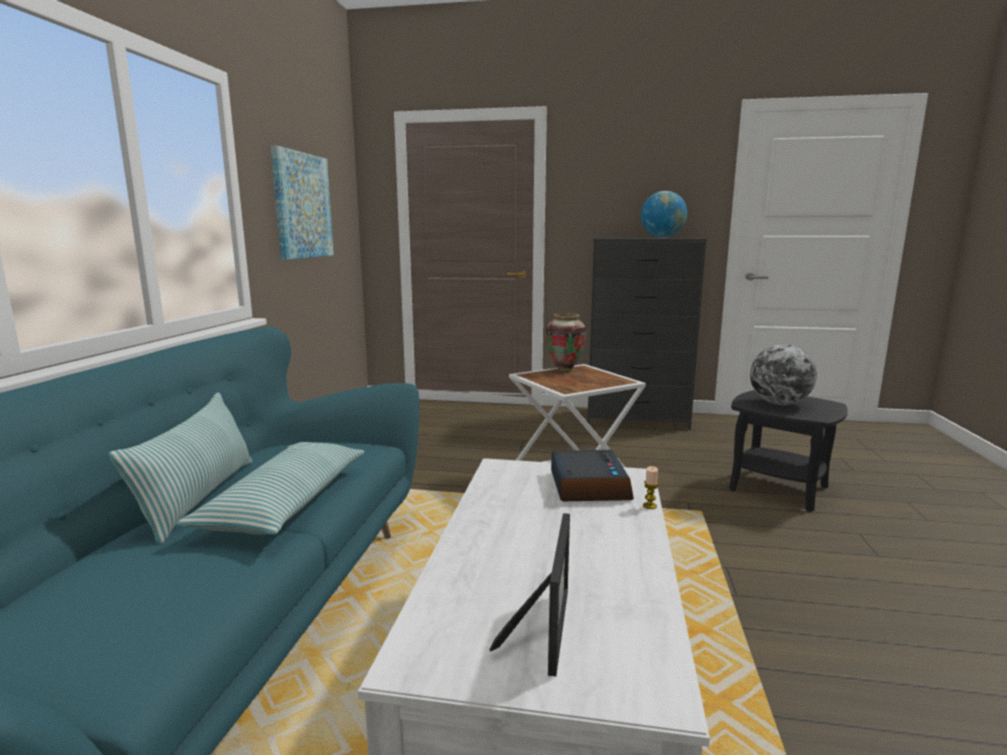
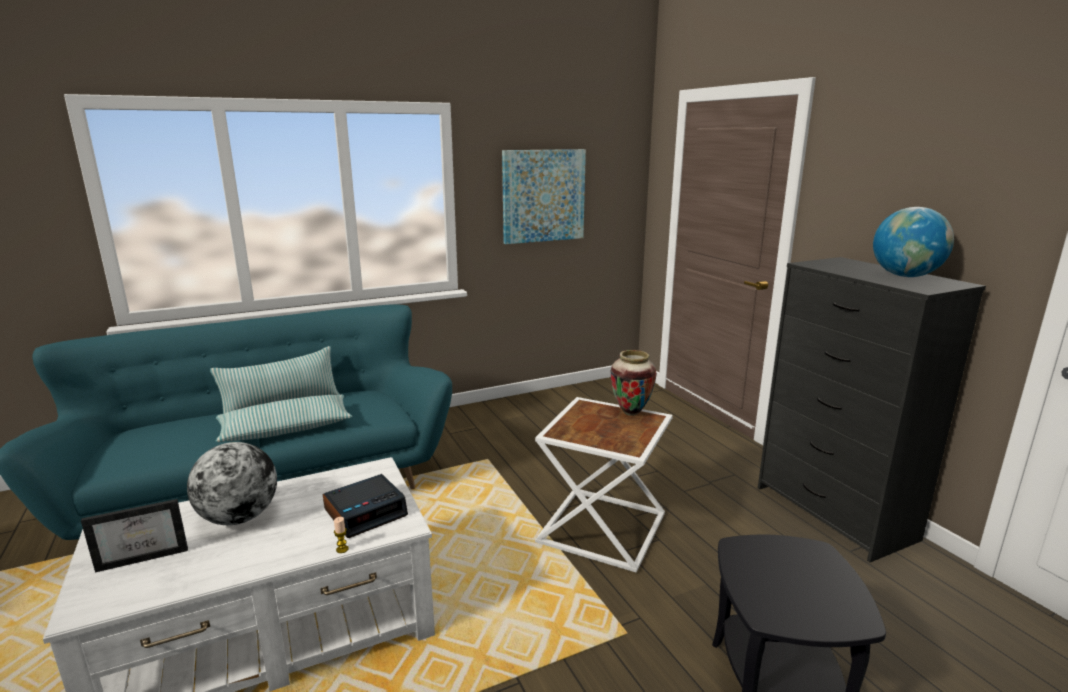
camera: 55 degrees right, 5 degrees up
globe [750,344,817,405] -> globe moved to [187,442,277,525]

